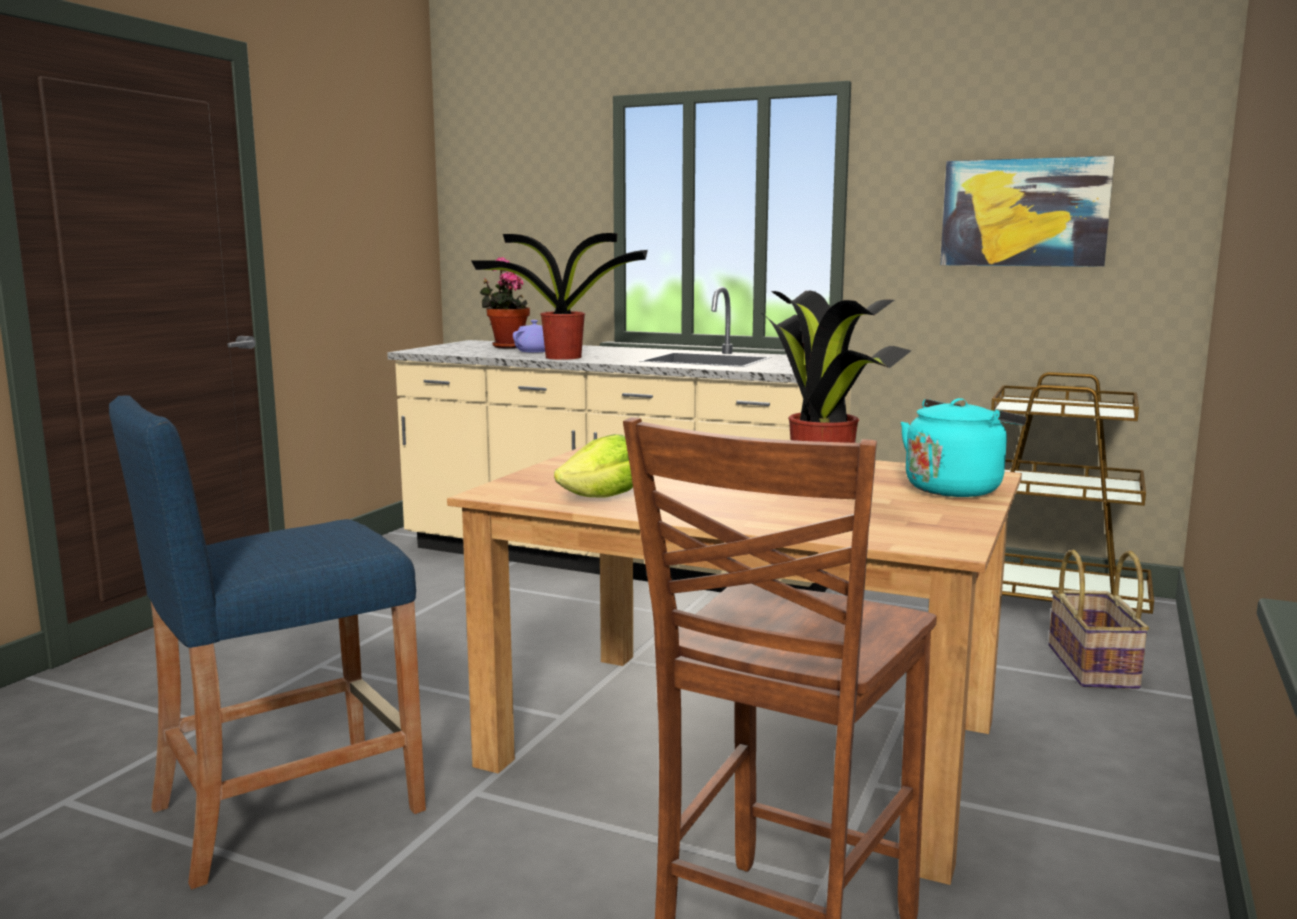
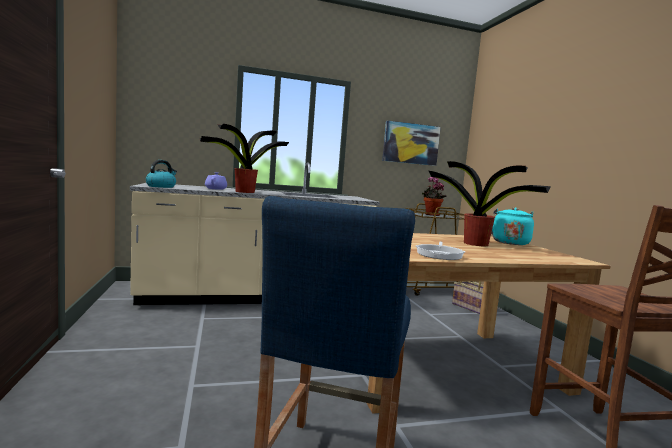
camera: 40 degrees left, 5 degrees down
potted plant [480,257,530,349] -> potted plant moved to [422,177,446,216]
lettuce [554,434,633,497] -> frying pan [416,241,465,260]
none -> kettle [146,160,177,188]

